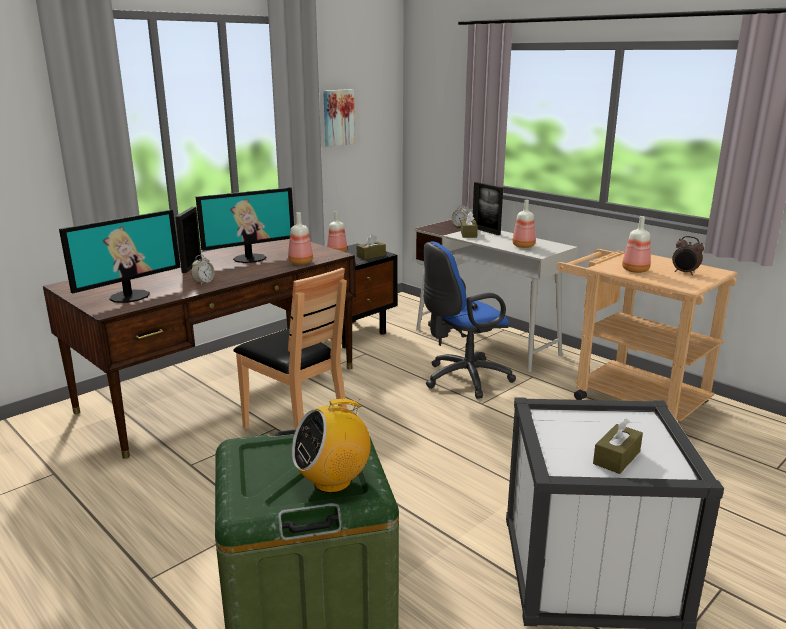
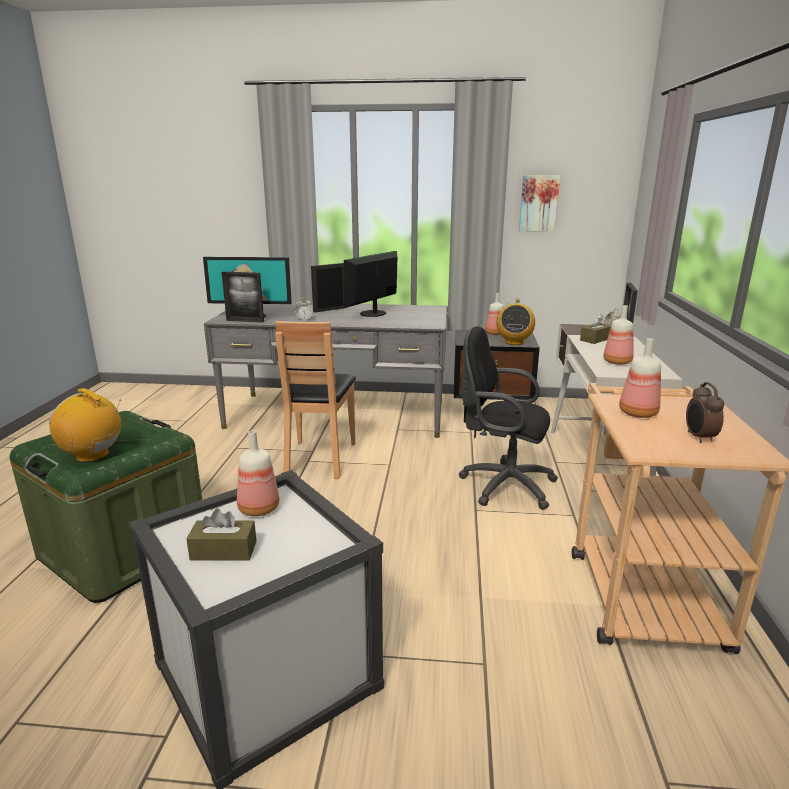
camera: 50 degrees right, 0 degrees up
brown desk [43,239,356,459] -> grey desk [204,303,447,438]
monitor [196,187,294,263] -> monitor turned 105 degrees clockwise [344,251,398,317]
bottle [288,212,313,265] -> bottle moved to [237,430,279,516]
brown tissue box [357,234,386,260] -> radio [496,299,535,345]
blue office chair [424,241,516,399] -> black office chair [459,327,558,510]
none -> picture frame [221,272,264,323]

